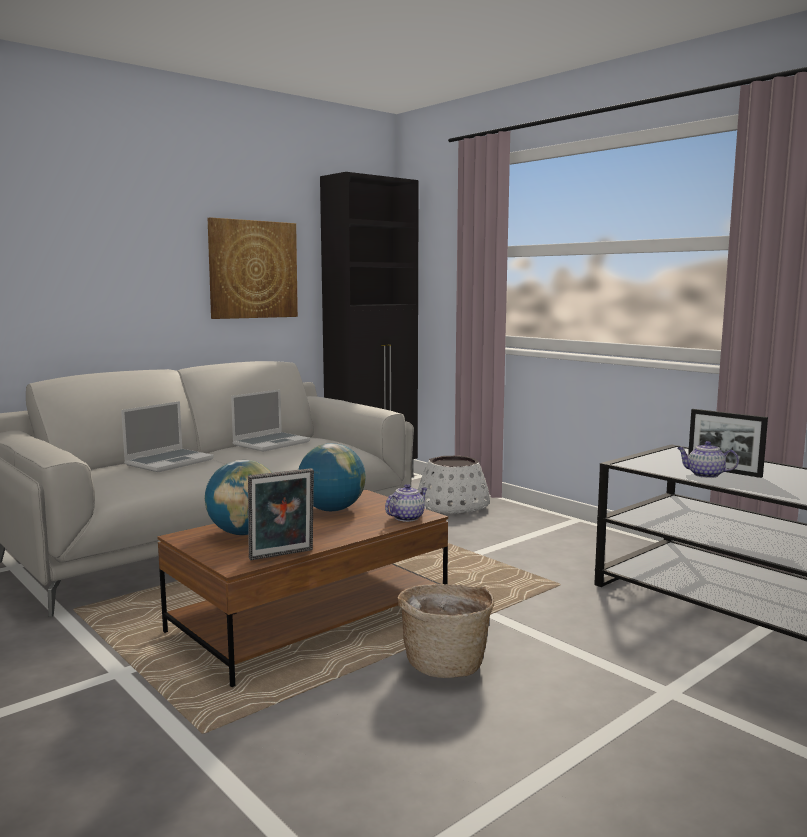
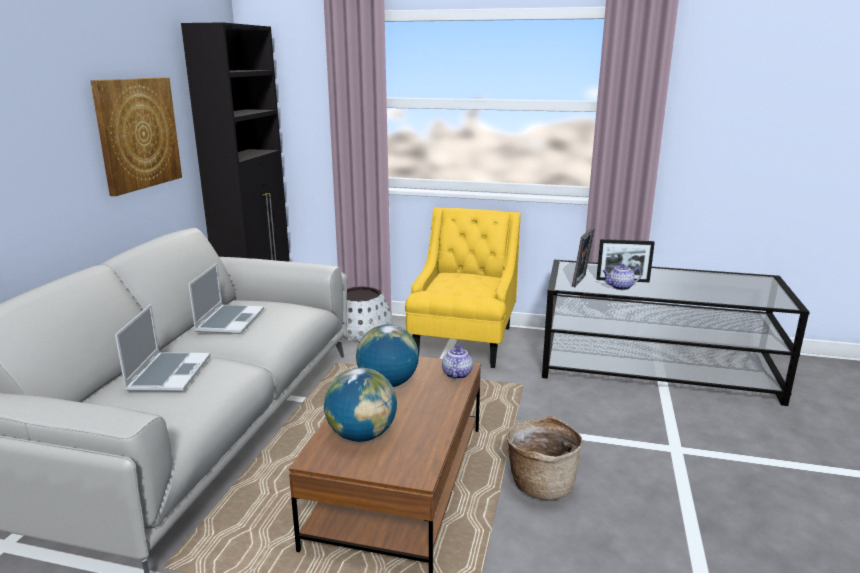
camera: 35 degrees left, 10 degrees up
picture frame [248,468,314,560] -> picture frame moved to [572,228,595,287]
none -> yellow armchair [405,207,521,368]

